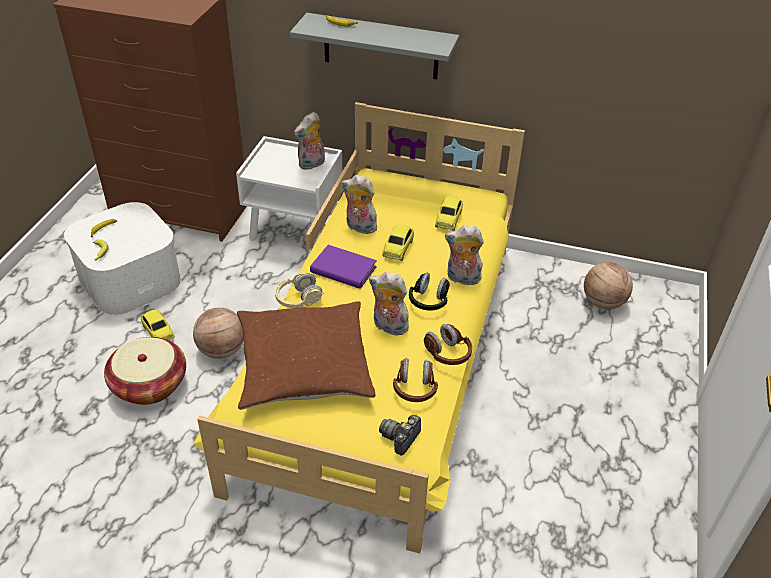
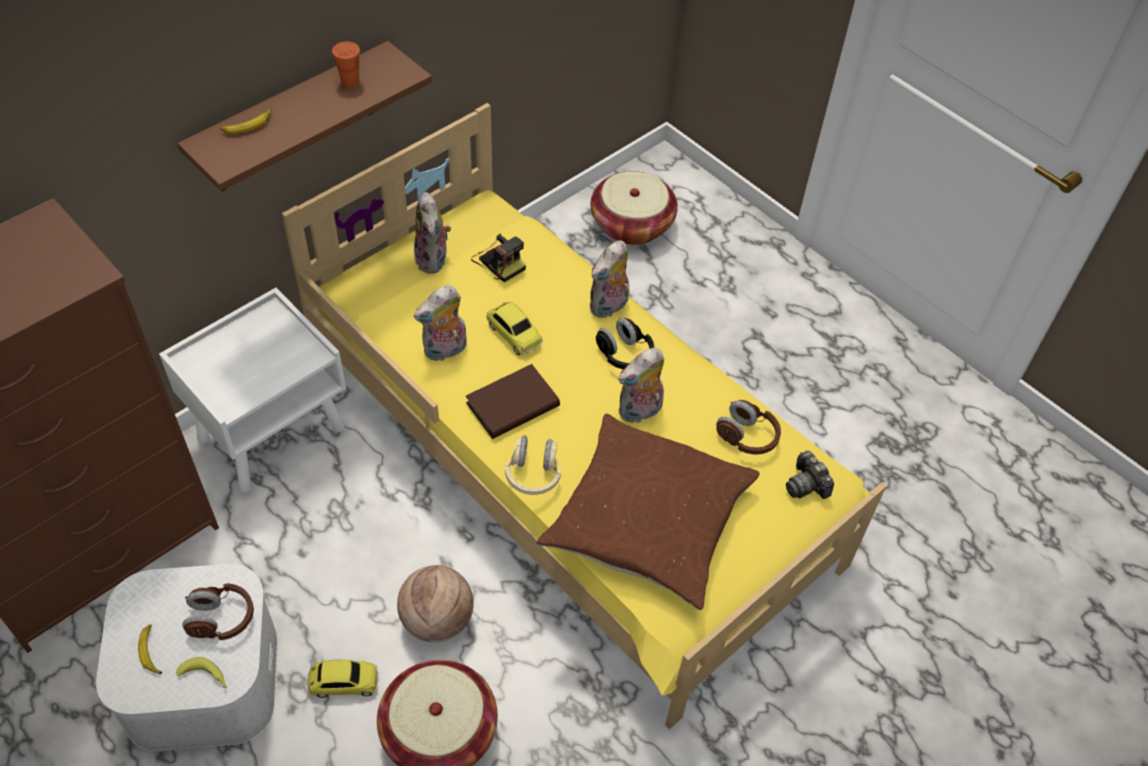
camera: 60 degrees left, 10 degrees up
grey shelf [290,13,459,80] -> brown shelf [177,41,432,191]
plush toy [294,112,325,170] -> plush toy moved to [413,192,451,274]
purple book [310,245,377,289] -> brown book [466,364,560,439]
brown headphones [424,324,472,365] -> brown headphones moved to [182,583,254,640]
toy car [435,196,463,231] -> camera [471,233,526,283]
basketball [584,262,633,309] -> basket [591,171,678,245]
none -> orange cup [332,42,360,87]

